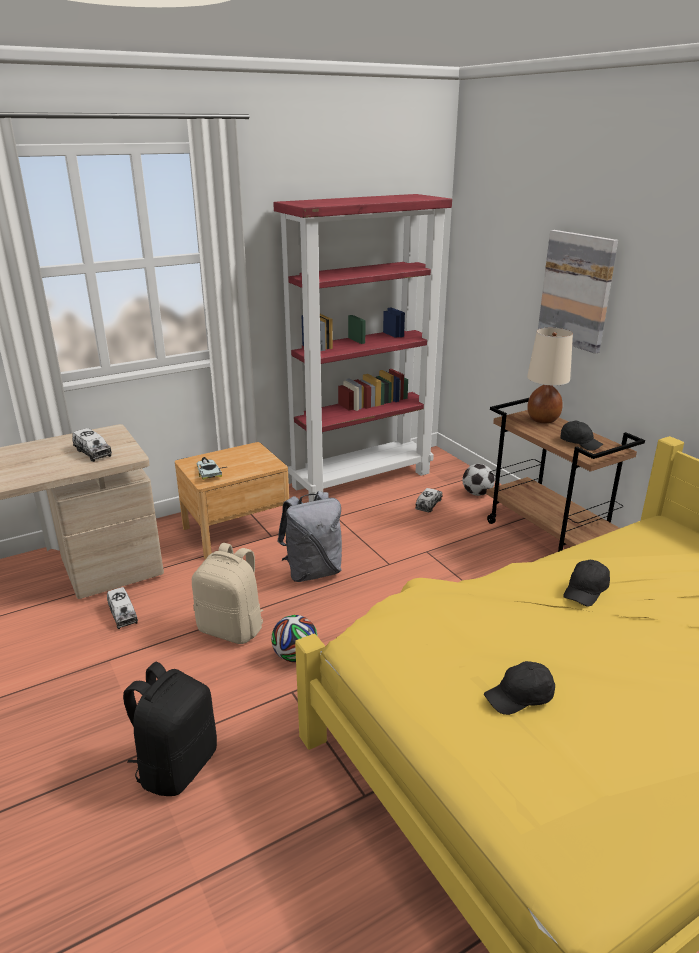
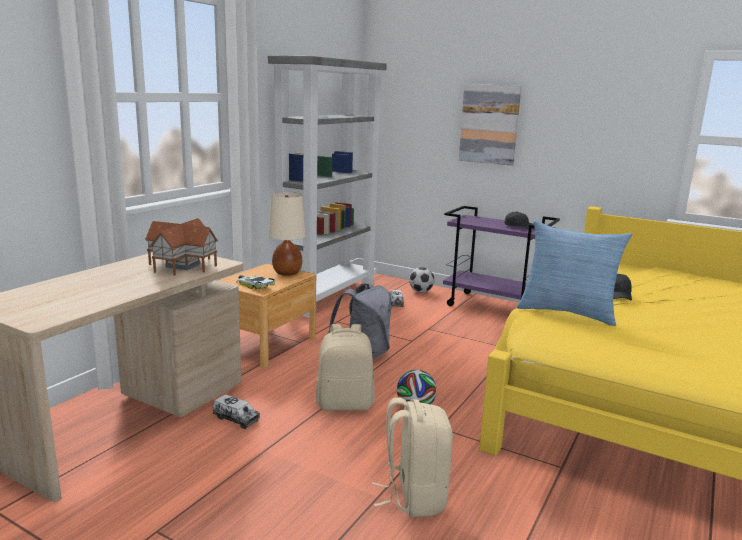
camera: 30 degrees left, 10 degrees down
toy truck [72,428,112,462] -> toy house [145,218,218,276]
black backpack [123,662,217,796] -> beige backpack [372,398,453,517]
red bookcase [273,194,452,502] -> grey bookcase [268,56,387,318]
black cap [484,661,555,715] -> none
brown cart [486,398,645,552] -> purple cart [443,206,560,306]
beige table lamp [527,328,573,423] -> beige table lamp moved to [268,192,305,276]
none -> pillow [517,220,632,326]

